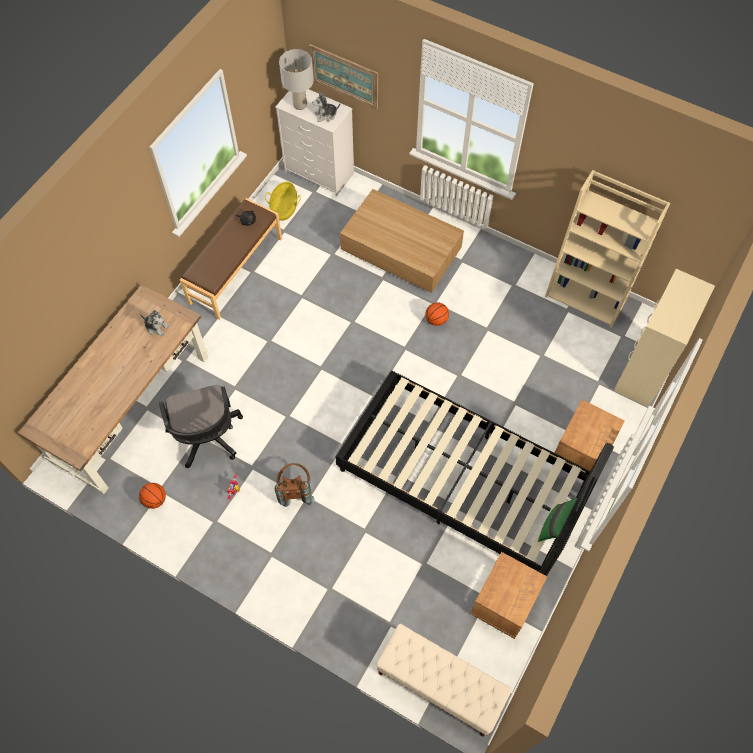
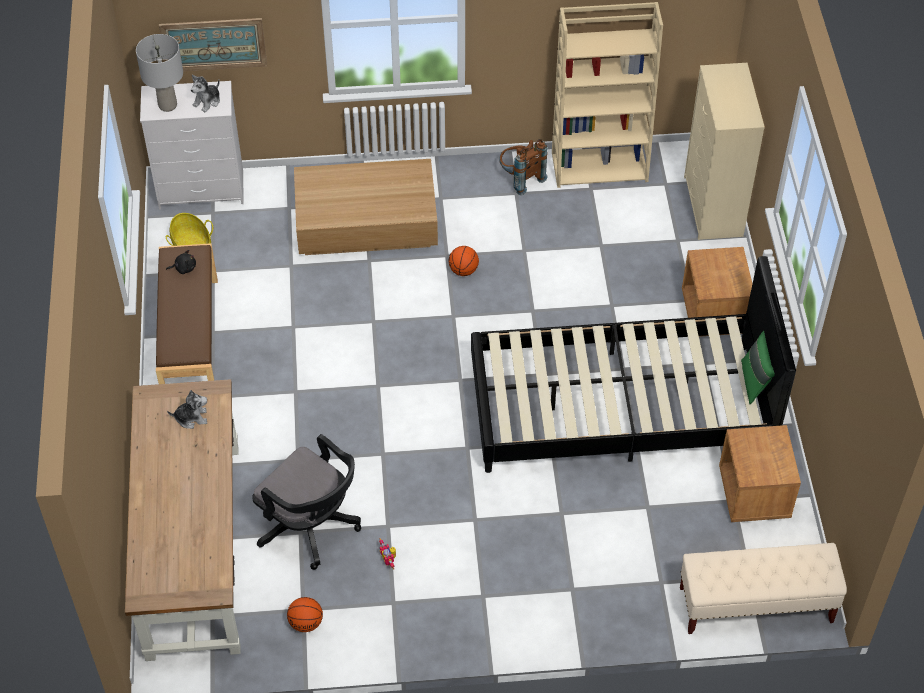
camera: 35 degrees left, 10 degrees down
brown backpack [275,463,314,507] -> brown backpack moved to [499,139,548,195]

